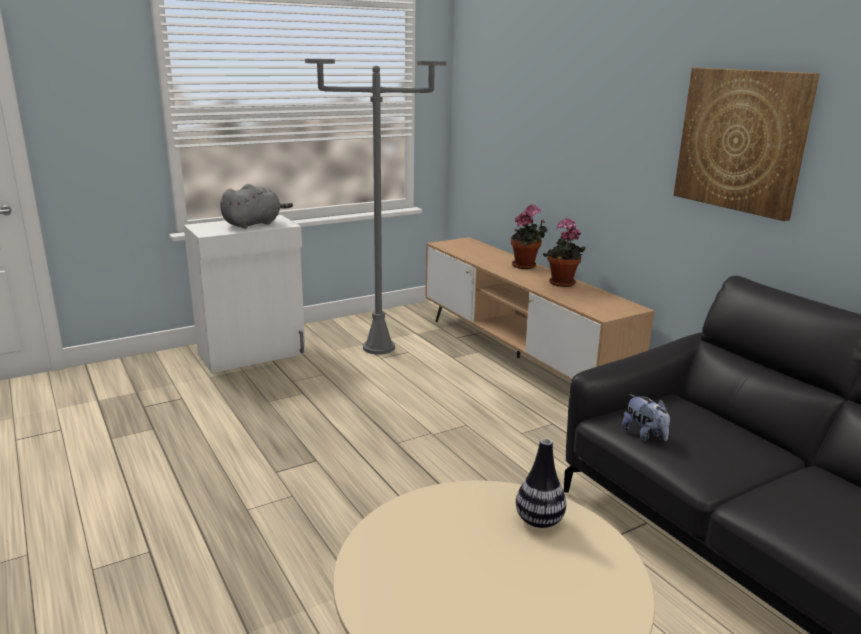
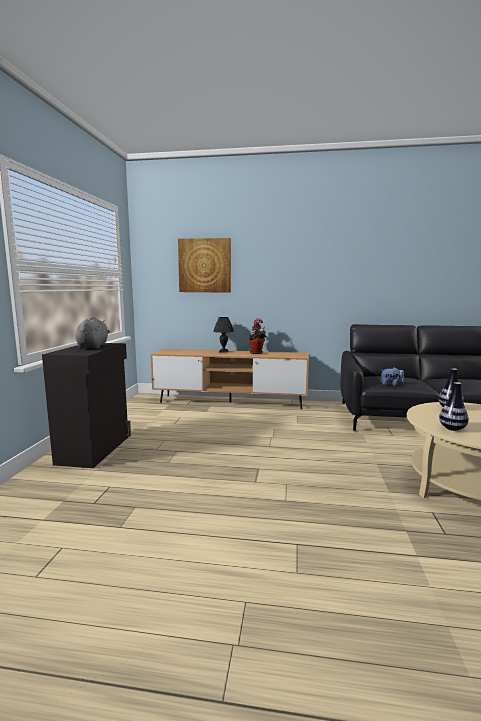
camera: 50 degrees left, 10 degrees down
white cabinet [184,215,306,373] -> black cabinet [42,343,131,468]
grey floor lamp [305,59,446,355] -> none
potted plant [511,204,548,269] -> black table lamp [213,317,234,353]
picture [674,68,820,221] -> picture moved to [178,238,231,293]
none -> vase [439,382,469,431]

